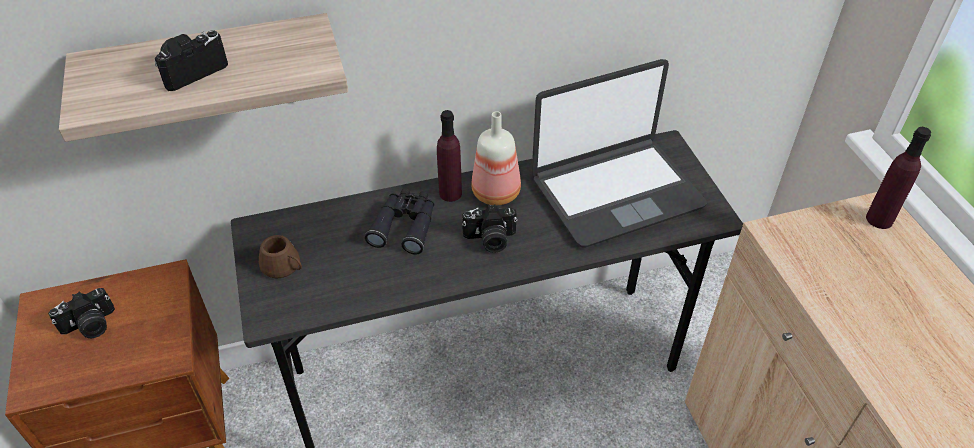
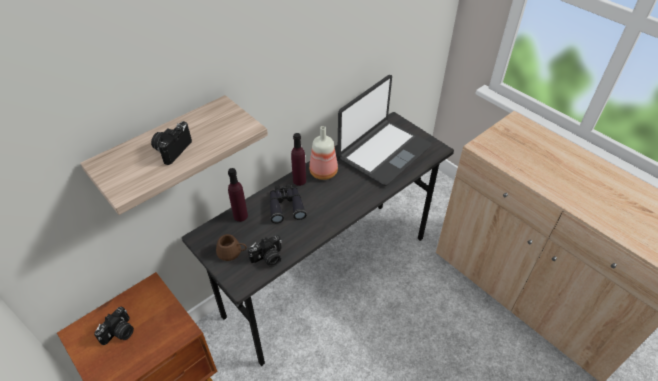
camera: 25 degrees left, 0 degrees up
camera [462,205,518,253] -> camera moved to [248,235,282,267]
purple bottle [866,127,931,229] -> purple bottle moved to [228,168,248,222]

